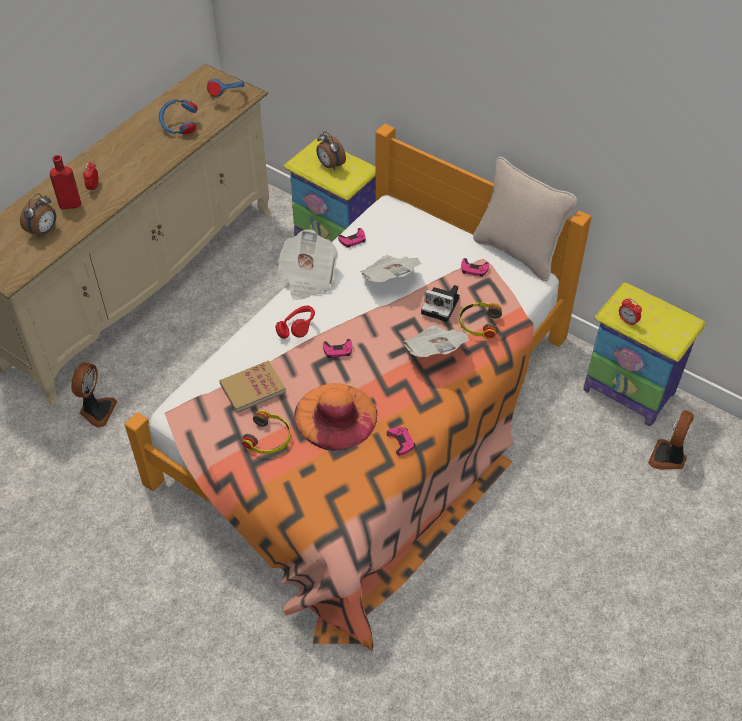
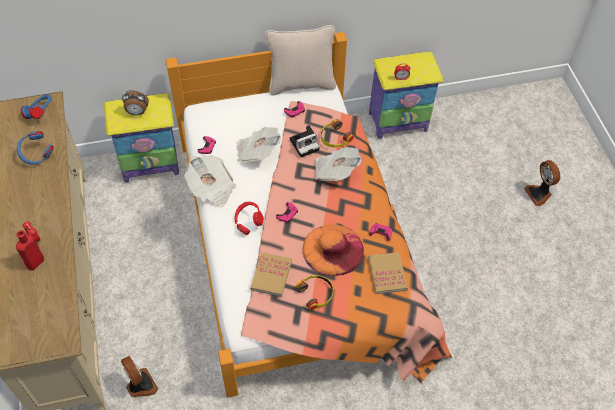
camera: 50 degrees left, 5 degrees up
alarm clock [20,193,56,238] -> none
fan [648,410,694,469] -> fan moved to [524,160,560,206]
none -> book [368,252,408,294]

